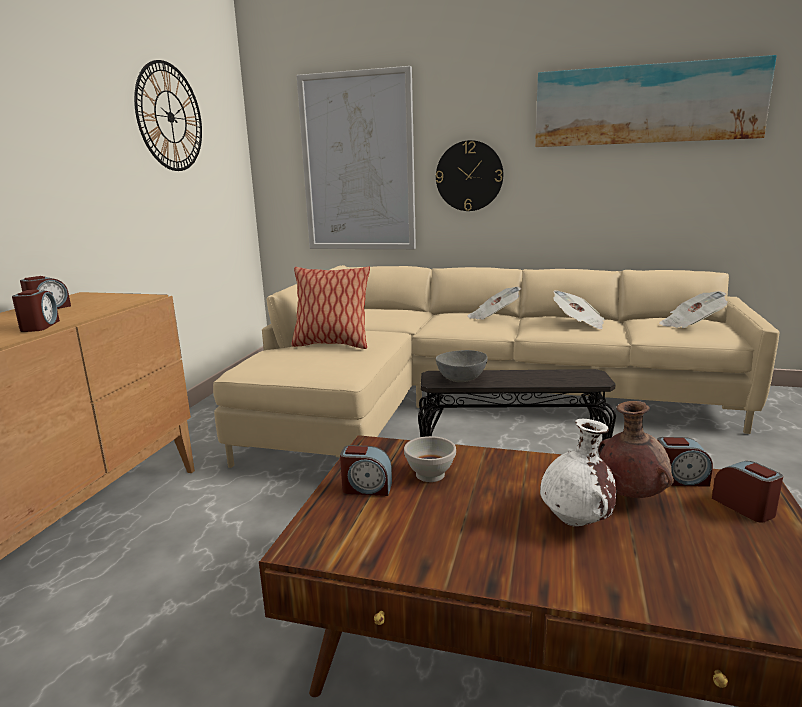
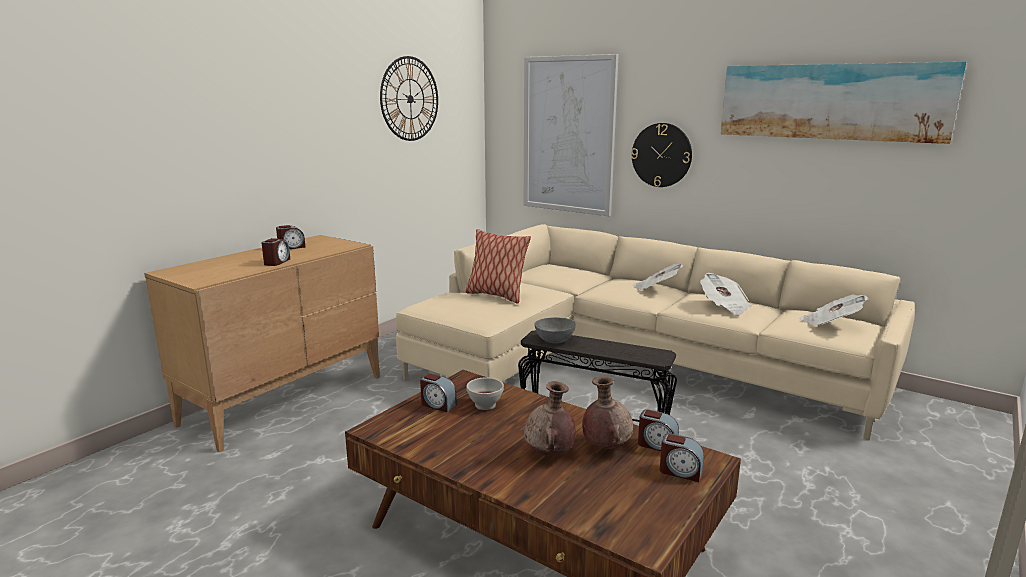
camera: 20 degrees right, 0 degrees up
white vase [540,419,617,527] -> brown vase [524,381,576,456]
alarm clock [712,461,783,523] -> alarm clock turned 120 degrees clockwise [660,433,704,482]

